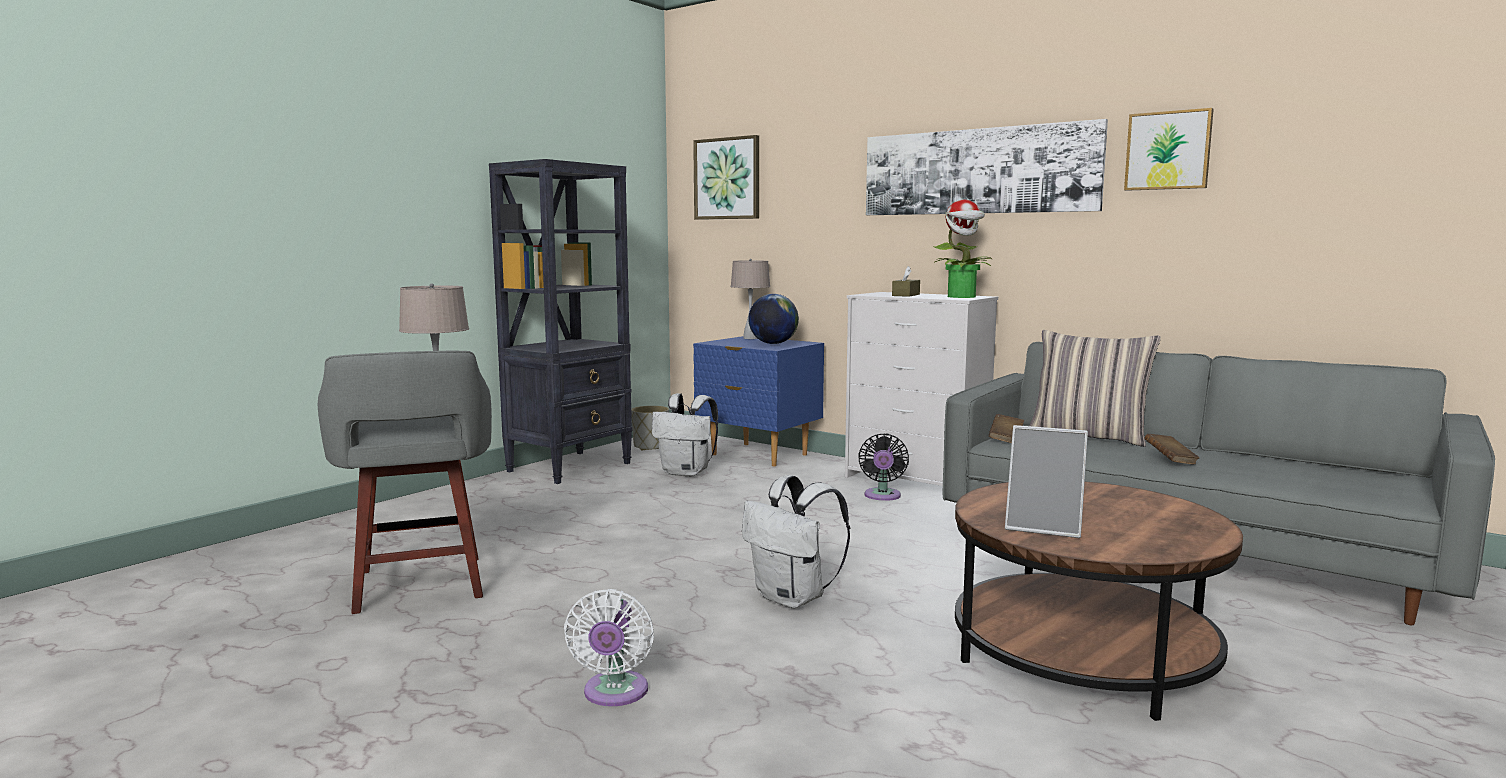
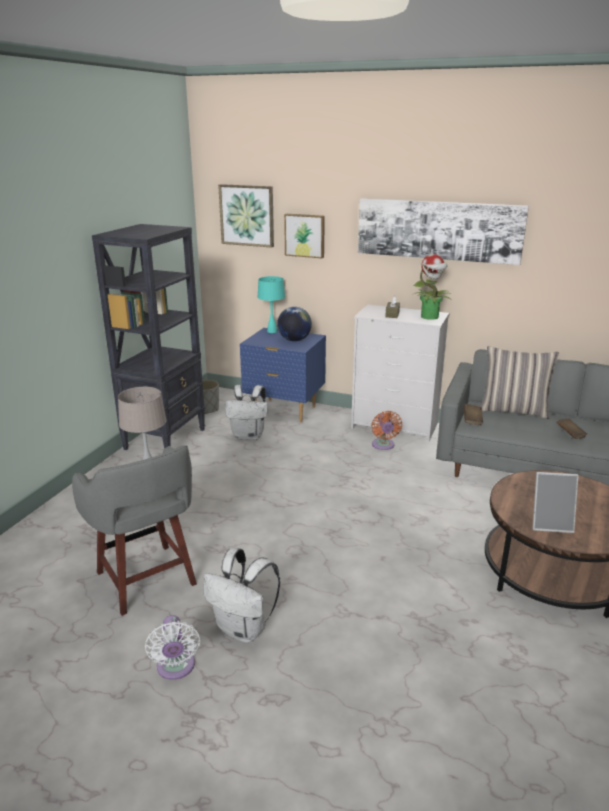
camera: 15 degrees left, 15 degrees up
white fan [564,589,654,706] -> white fan moved to [145,615,200,680]
beige table lamp [731,259,770,339] -> turquoise table lamp [257,276,285,333]
white backpack [742,475,850,609] -> white backpack moved to [204,547,280,643]
black fan [858,433,909,501] -> orange fan [371,411,402,450]
picture [1124,108,1214,191] -> picture moved to [284,214,325,258]

